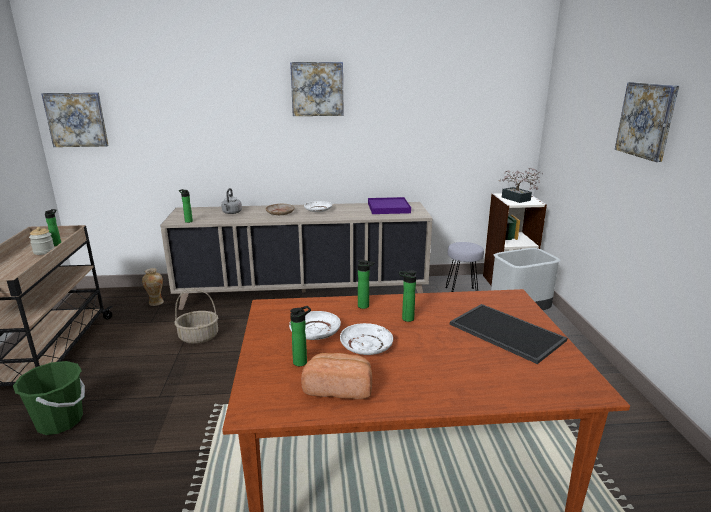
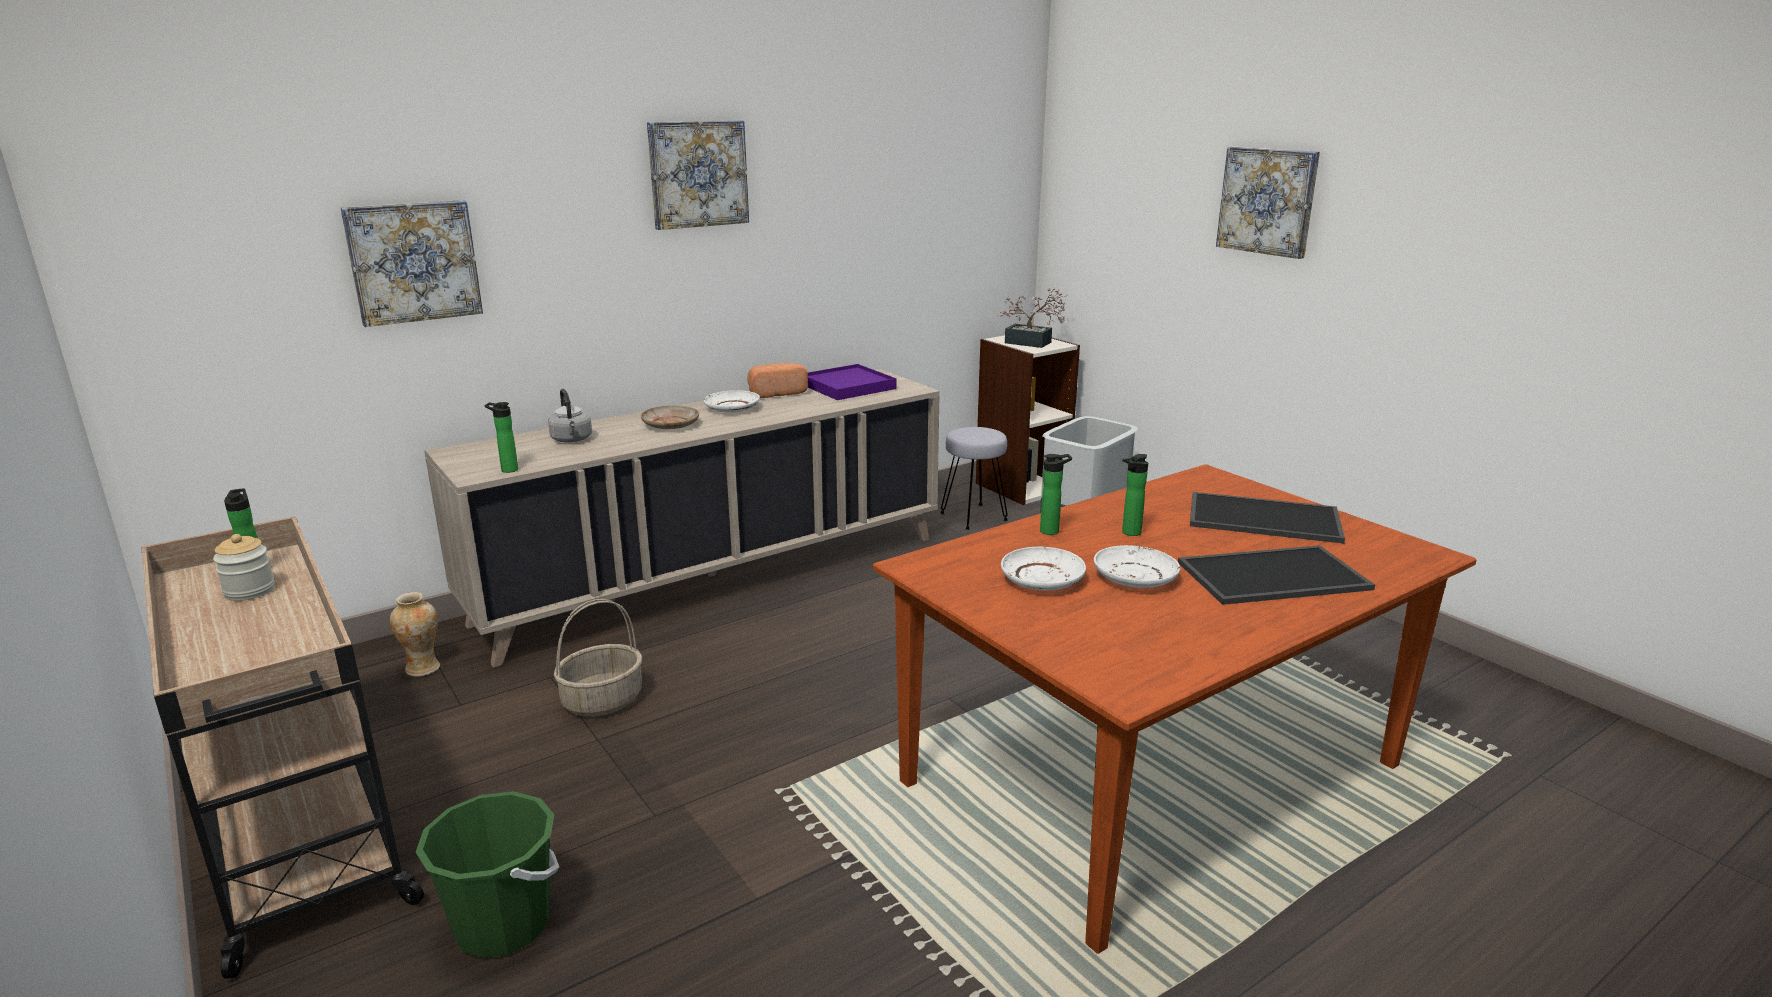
camera: 30 degrees left, 0 degrees up
picture [41,92,109,147] -> picture moved to [341,200,483,327]
bottle [290,306,311,366] -> none
bread [301,353,372,399] -> bread moved to [747,363,808,398]
none -> tray [1178,545,1375,605]

